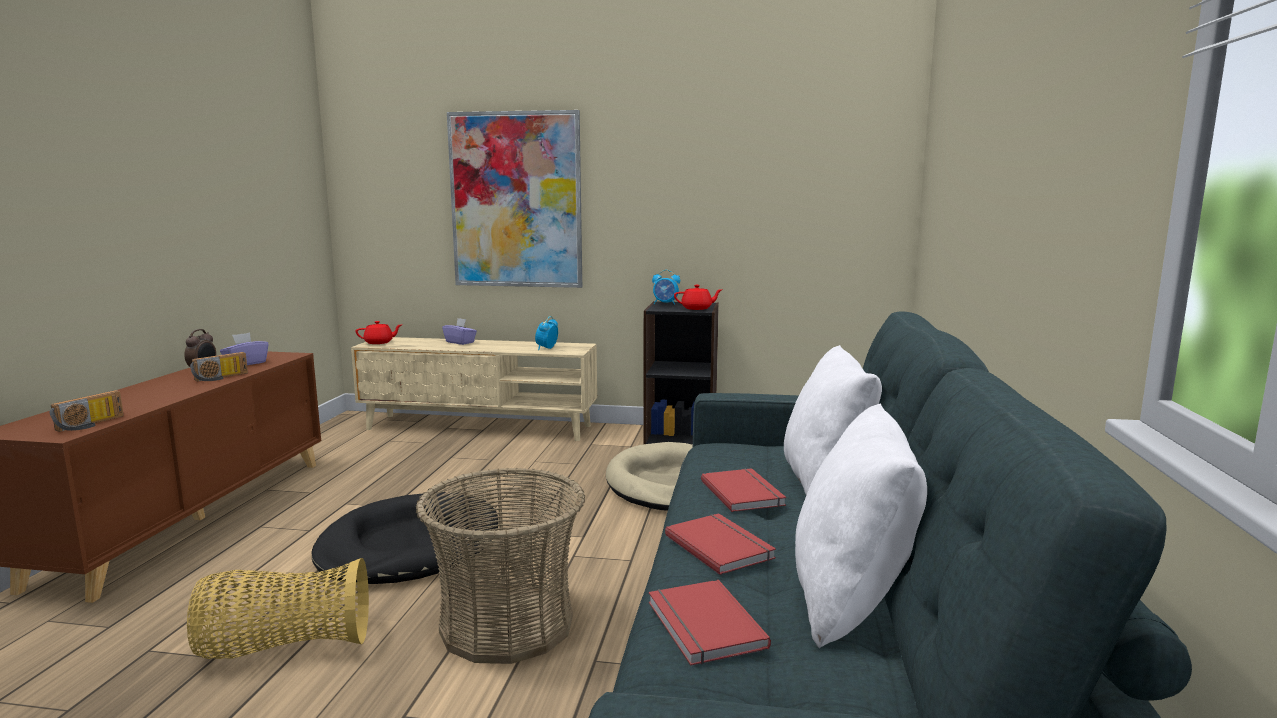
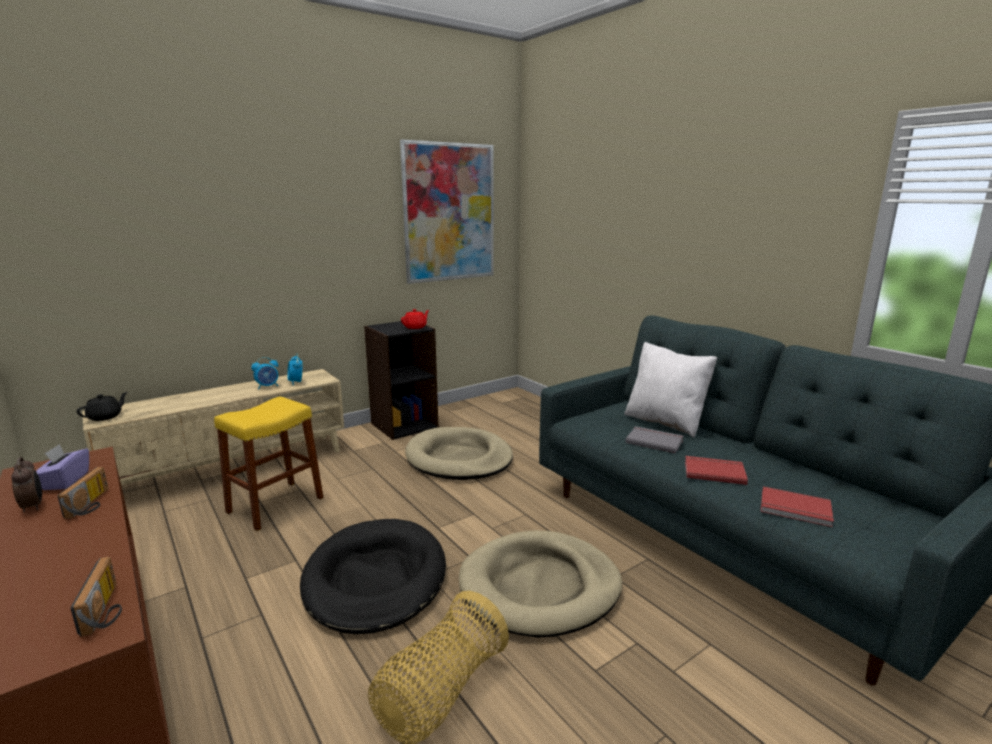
camera: 45 degrees left, 5 degrees up
red teapot [356,321,401,344] -> black teapot [76,392,128,421]
basket [416,468,585,664] -> beige dog bed [459,530,622,638]
purple tissue box [442,318,477,345] -> none
picture [447,110,582,288] -> picture moved to [400,139,494,284]
alarm clock [652,270,680,305] -> alarm clock moved to [251,357,278,390]
red book [701,468,786,512] -> grey book [625,426,683,453]
white pillow [795,404,927,648] -> none
none -> yellow stool [214,397,324,531]

